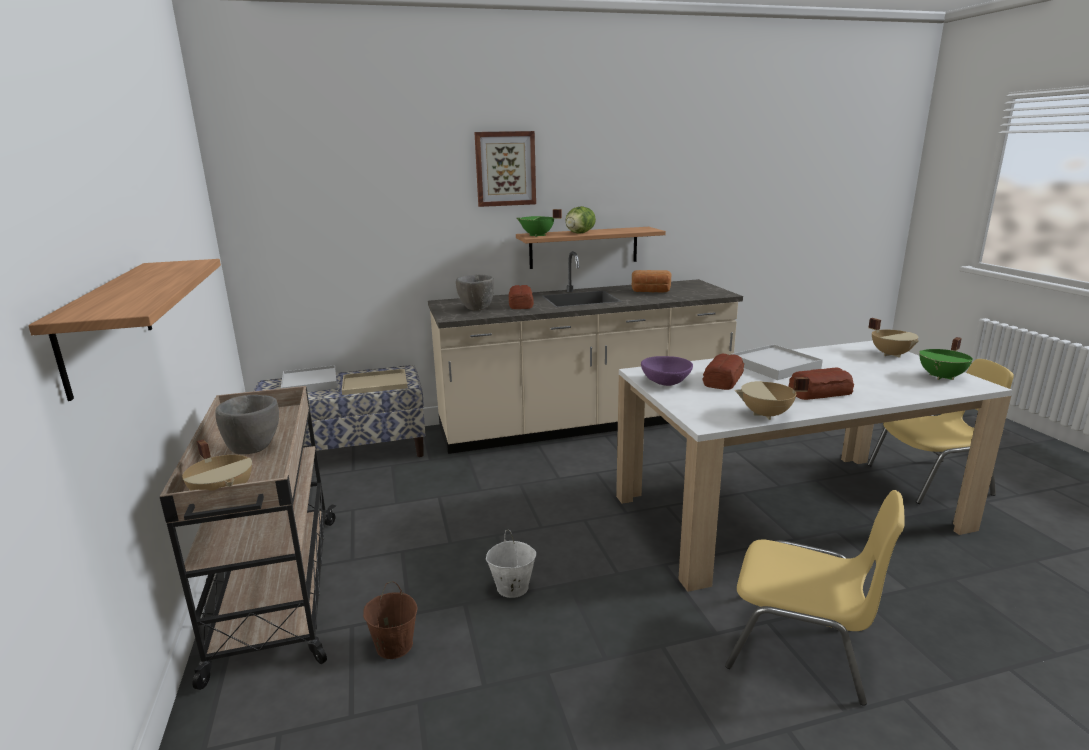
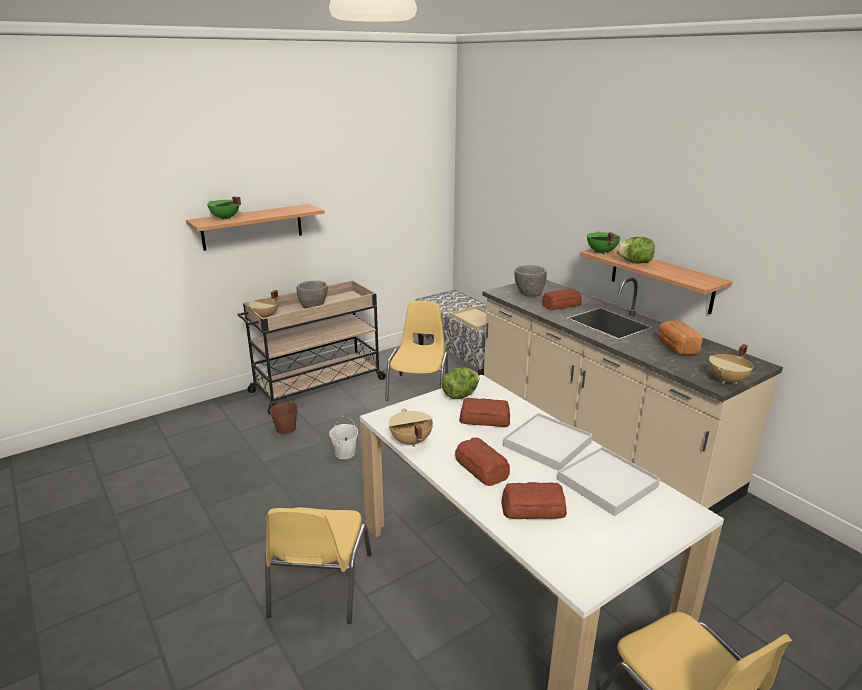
camera: 70 degrees right, 5 degrees up
white tray [281,365,337,392] -> white tray moved to [557,447,660,516]
picture [474,131,536,207] -> none
purple bowl [641,356,693,386] -> lettuce [442,367,479,399]
beige cooking pot [868,318,919,357] -> beige cooking pot moved to [709,344,754,384]
green cooking pot [919,337,973,380] -> green cooking pot moved to [207,196,241,220]
none -> yellow chair [385,301,448,401]
none -> bread [501,482,567,519]

